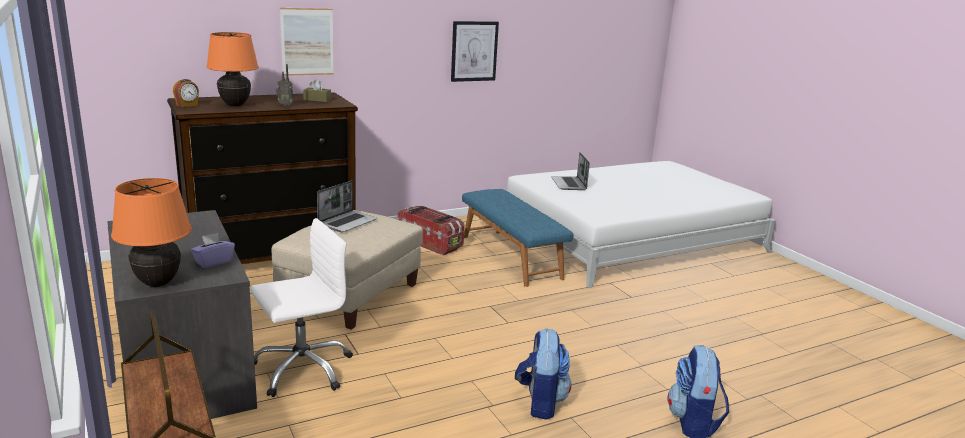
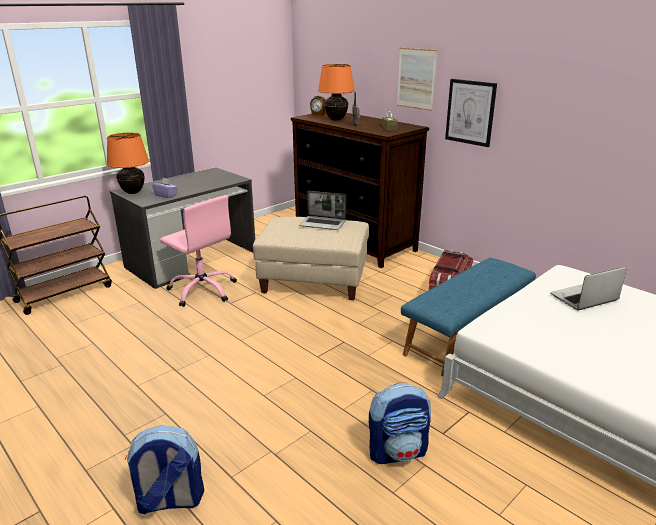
camera: 75 degrees right, 5 degrees up
white office chair [250,218,353,397] -> pink office chair [160,195,237,307]
picture [451,21,499,82] -> picture moved to [445,79,497,147]
backpack [515,328,571,420] -> backpack moved to [369,383,431,464]

